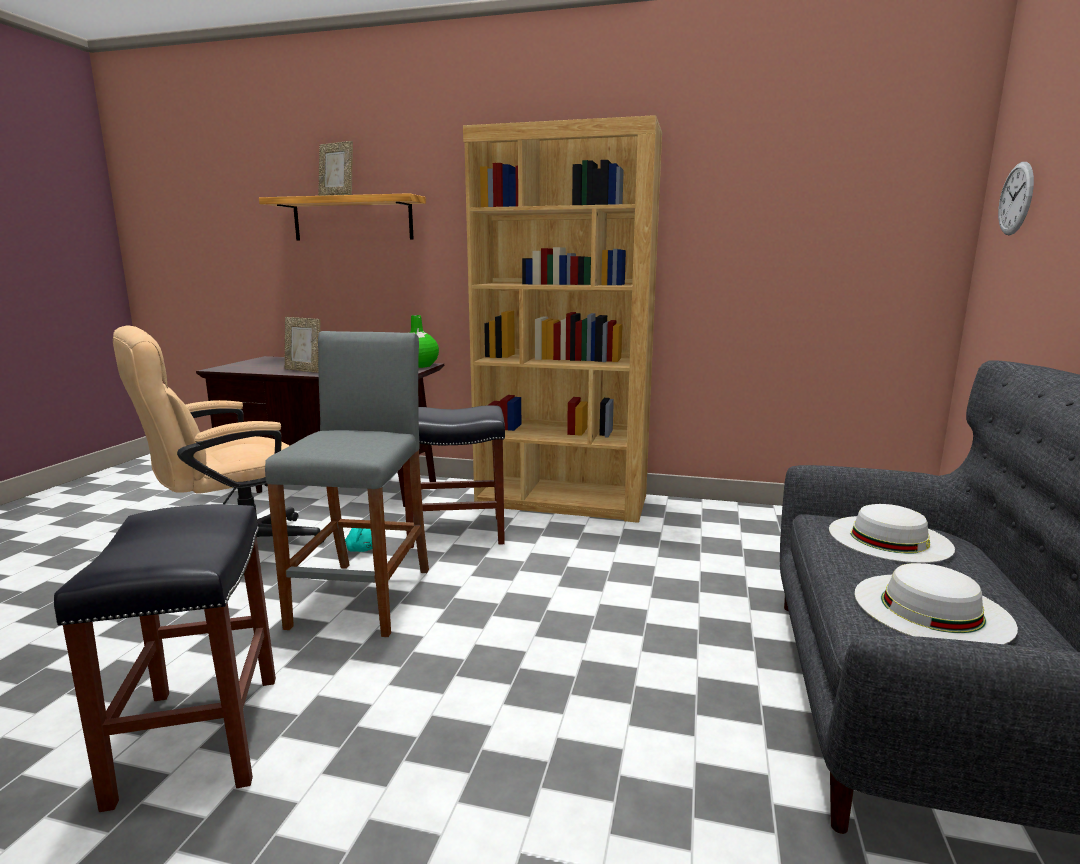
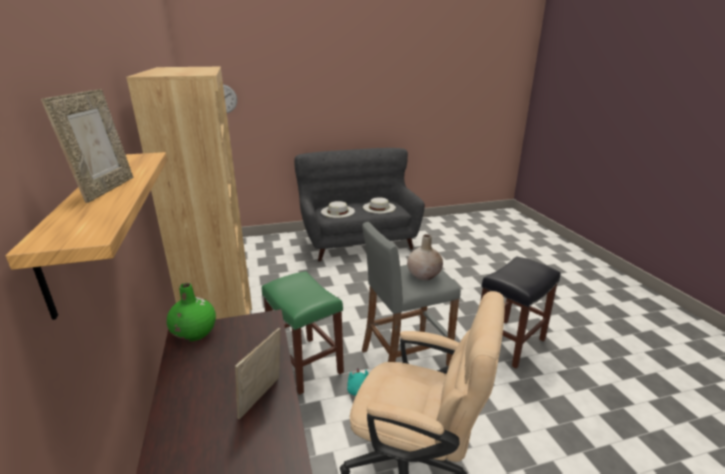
camera: 120 degrees left, 10 degrees up
picture frame [285,317,321,373] -> picture frame turned 150 degrees counterclockwise [235,328,281,419]
black stool [403,405,505,548] -> green stool [262,271,344,395]
none -> beige vase [407,234,443,280]

